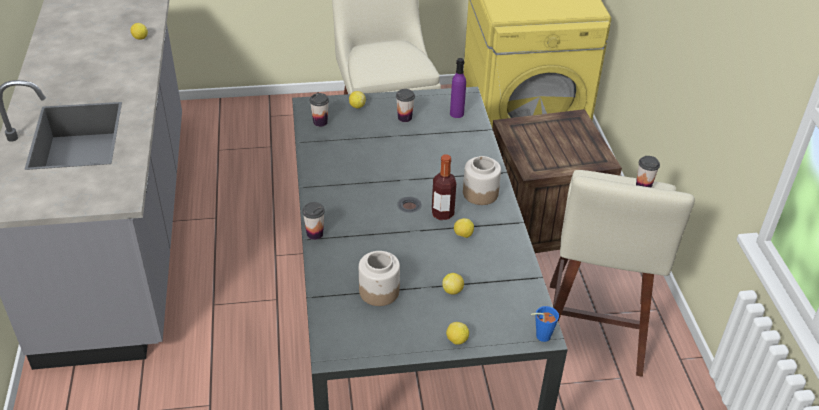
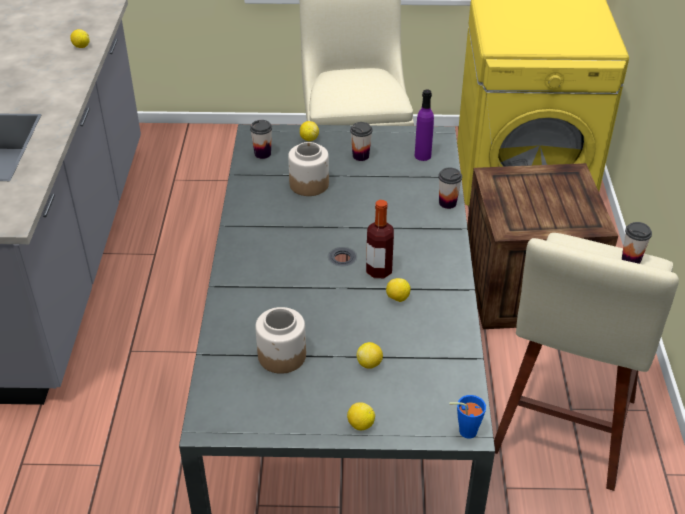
camera: 10 degrees right, 0 degrees up
cup [302,202,325,240] -> cup moved to [438,168,462,209]
jar [463,156,501,205] -> jar moved to [288,142,329,196]

